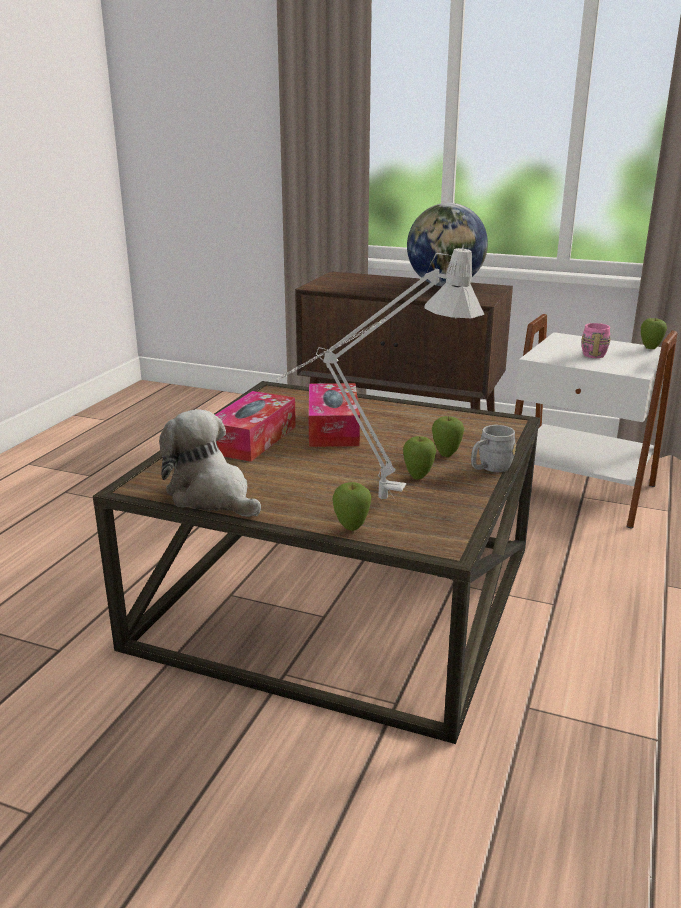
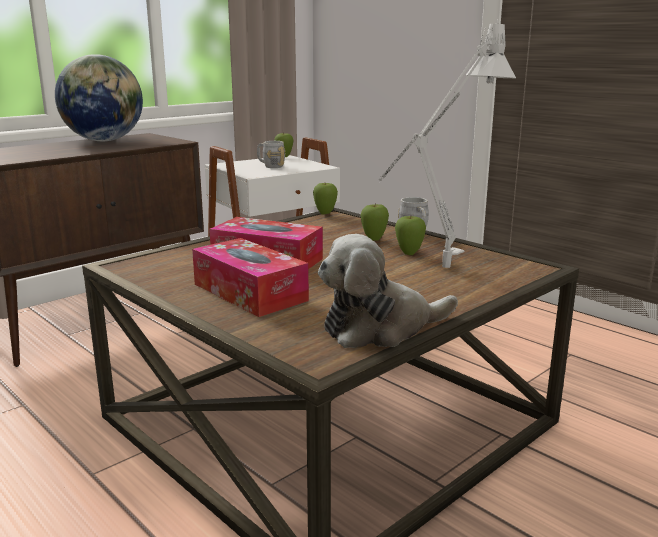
camera: 65 degrees left, 5 degrees down
apple [332,482,371,531] -> apple moved to [313,183,338,214]
pink mug [582,323,611,358] -> grey mug [257,141,286,168]

